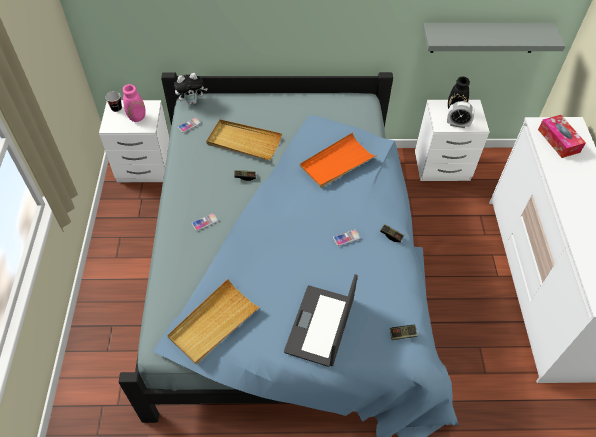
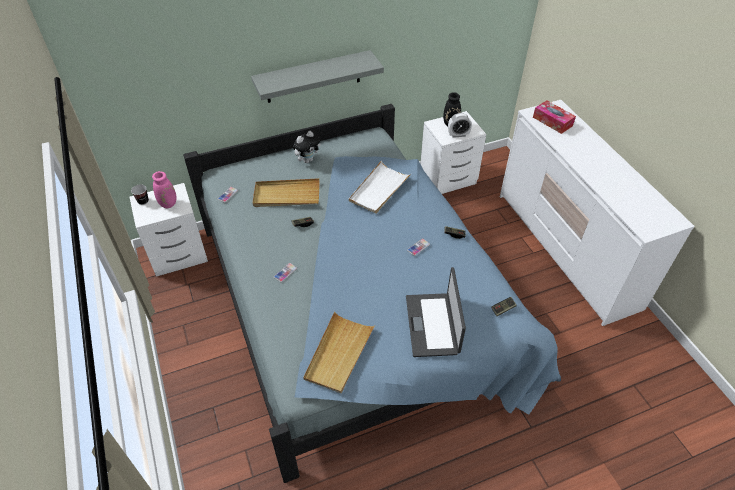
camera: 20 degrees left, 5 degrees down
plush toy [174,73,208,105] -> plush toy moved to [293,131,321,163]
orange tray [300,132,377,188] -> white tray [349,161,412,214]
grey shelf [423,23,565,53] -> grey shelf moved to [251,50,384,103]

